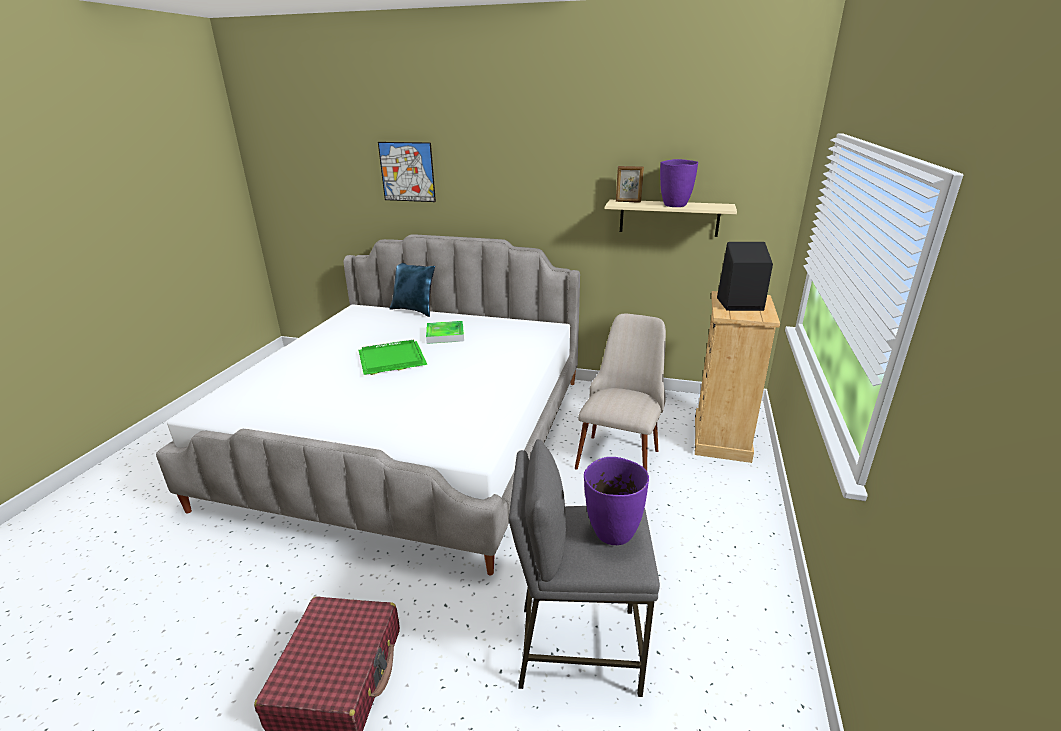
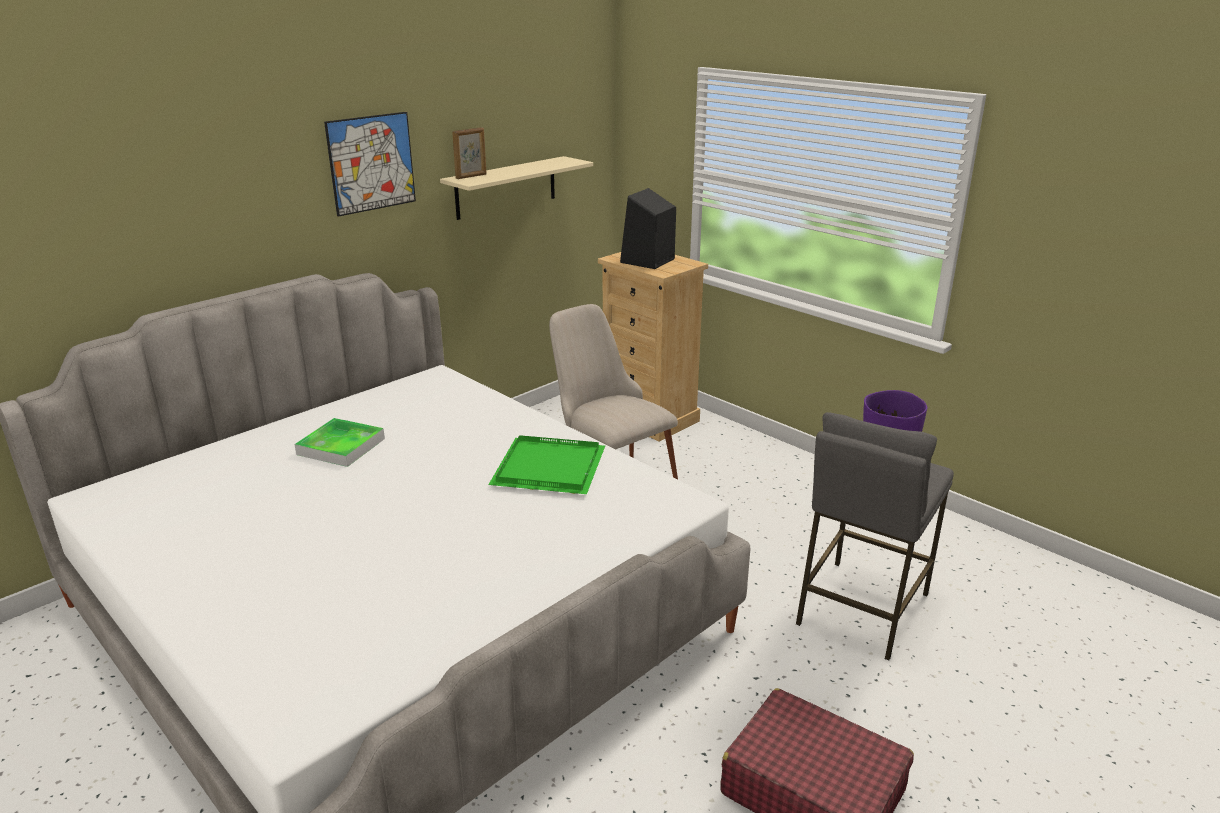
camera: 60 degrees left, 0 degrees up
green tray [359,339,427,375] -> green tray moved to [488,435,605,494]
picture [378,142,436,202] -> picture moved to [324,112,416,217]
blue pillow [390,263,435,317] -> none
purple vase [660,159,698,207] -> none

